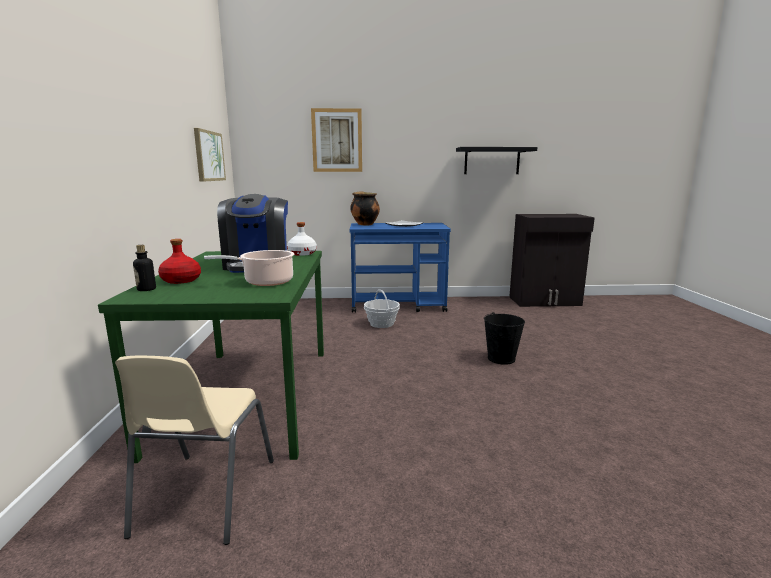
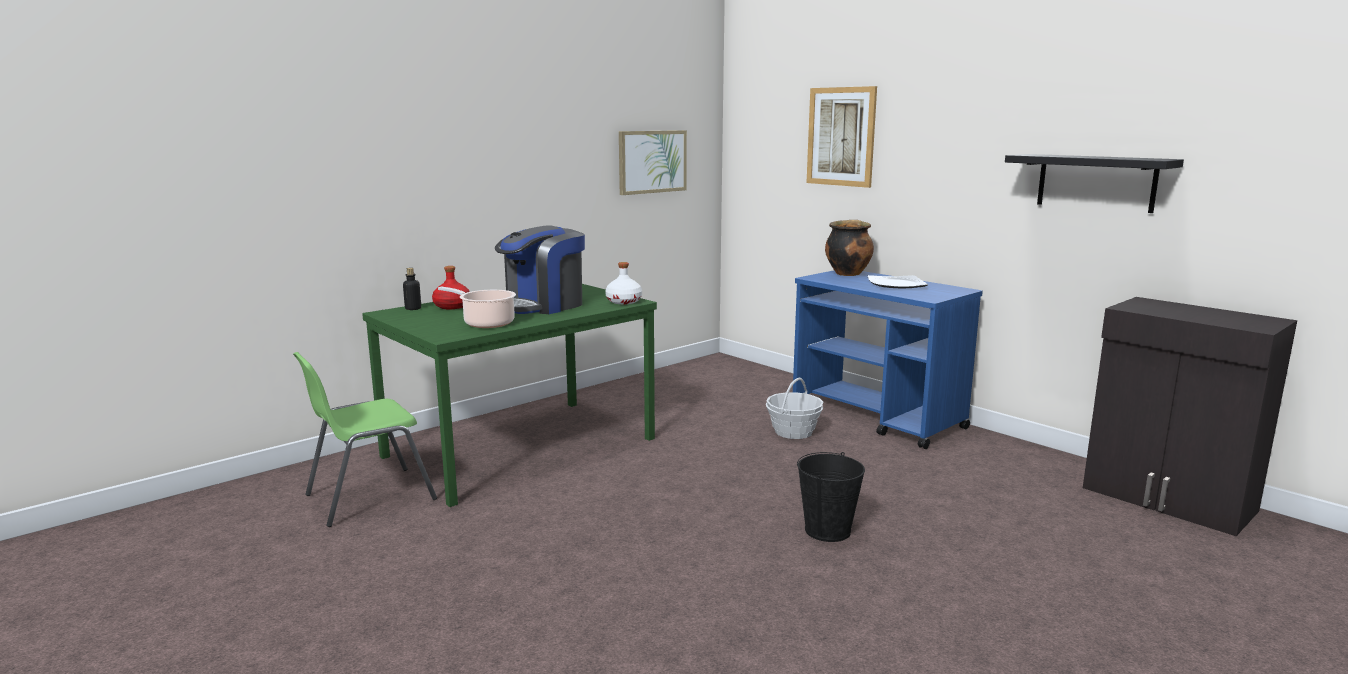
camera: 50 degrees right, 0 degrees up
beige chair [115,356,274,545] -> green chair [293,352,437,527]

